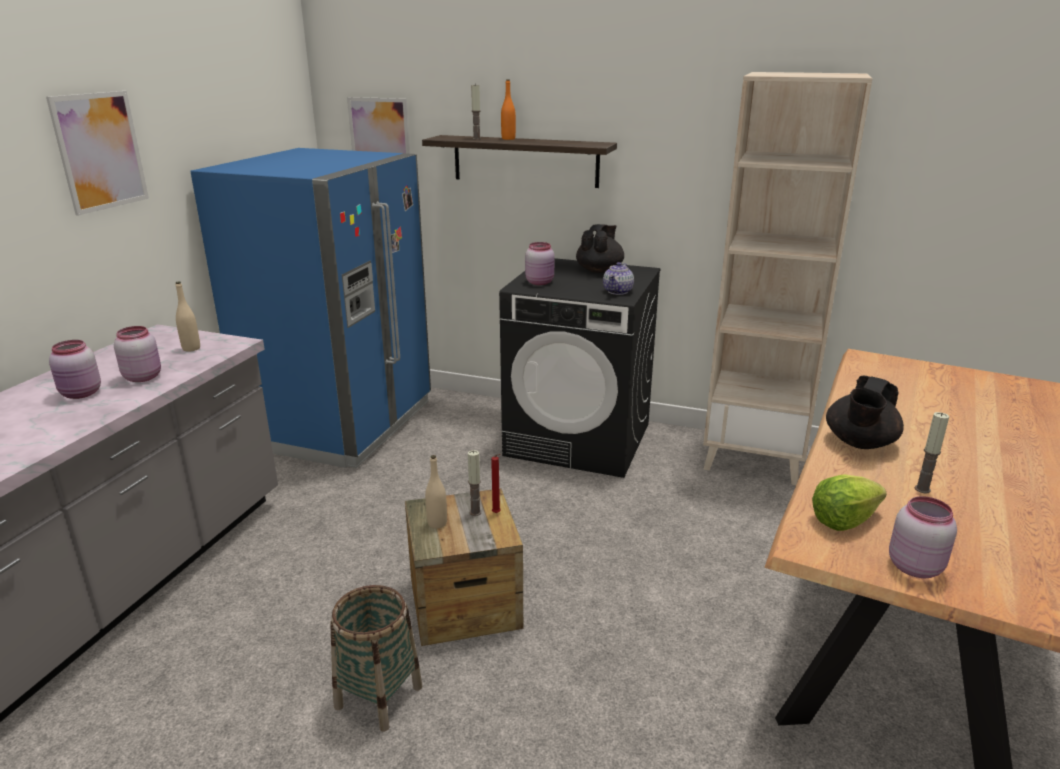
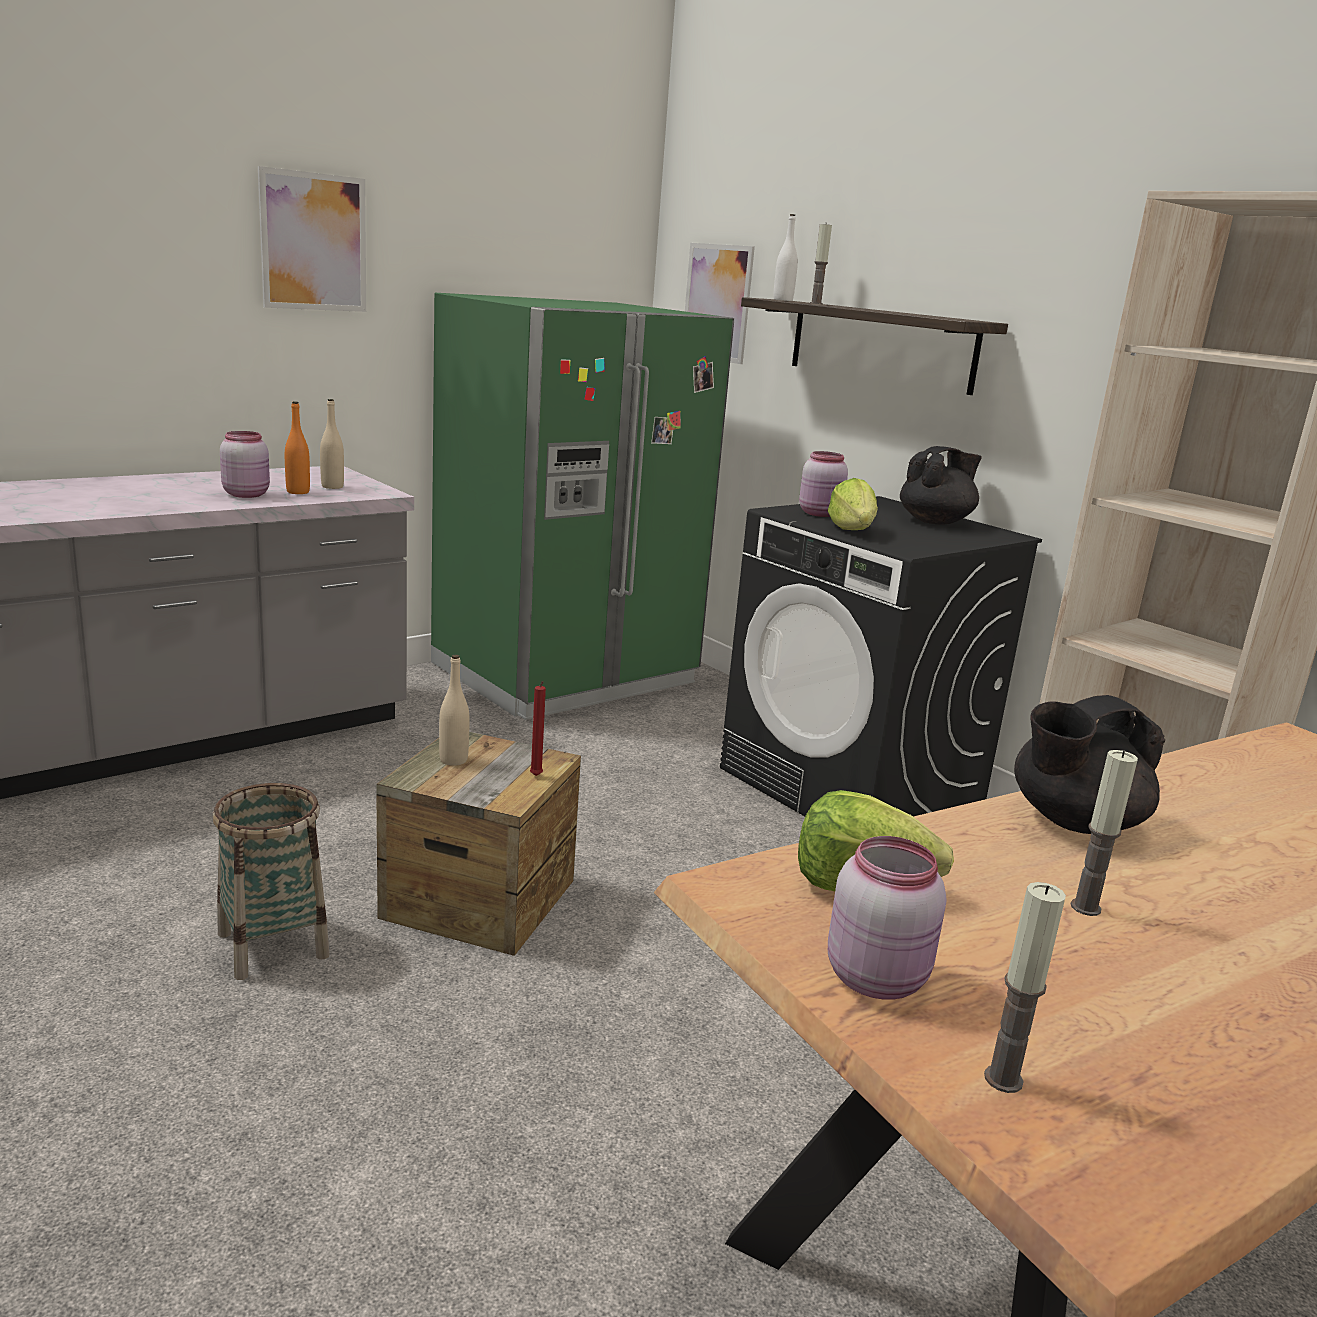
camera: 30 degrees right, 5 degrees down
pink jar [49,340,101,399] -> none
blue fridge [190,148,431,468] -> green fridge [431,293,734,720]
candle [468,450,482,516] -> candle moved to [984,882,1066,1093]
orange bottle [501,80,516,140] -> orange bottle moved to [285,401,310,494]
teapot [603,262,634,295] -> none
none -> white bottle [773,214,798,301]
none -> lettuce [828,478,878,530]

